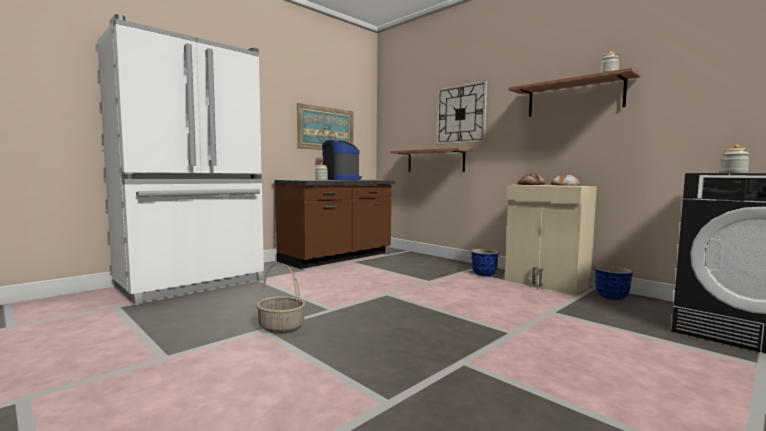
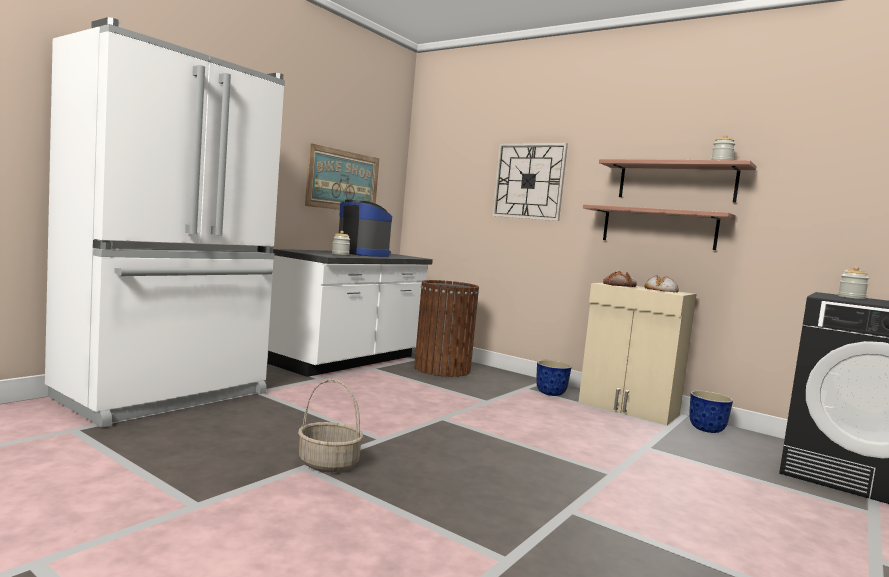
camera: 10 degrees left, 0 degrees up
brown counter [274,180,394,269] -> white counter [268,249,433,377]
shelf [390,148,473,172] -> shelf moved to [583,204,736,250]
none -> brown trash can [414,280,479,377]

